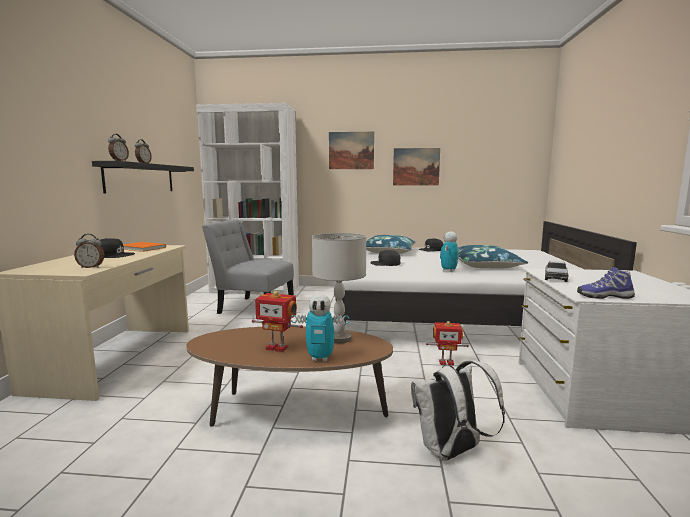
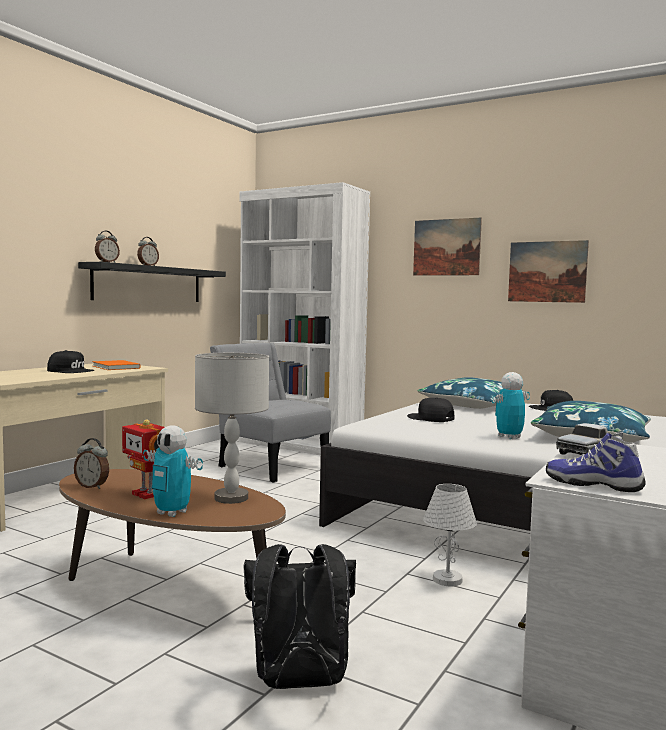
camera: 25 degrees right, 5 degrees down
alarm clock [74,234,104,268] -> alarm clock moved to [74,438,109,489]
white backpack [411,360,505,461] -> black backpack [244,544,356,689]
toy robot [426,321,469,366] -> white table lamp [423,484,477,586]

